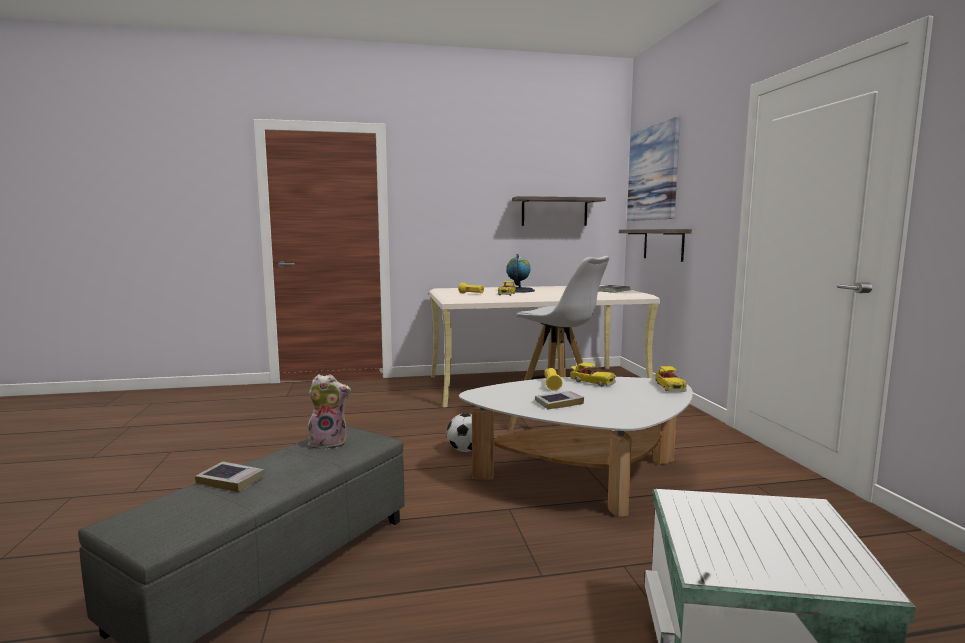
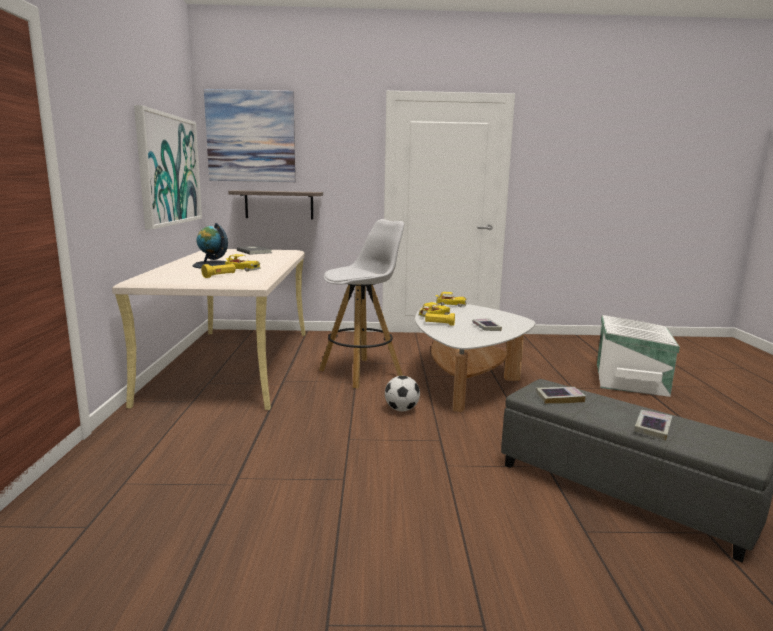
camera: 80 degrees left, 5 degrees up
plush toy [308,374,351,449] -> book [536,387,586,404]
shelf [512,196,606,226] -> picture [134,105,202,229]

